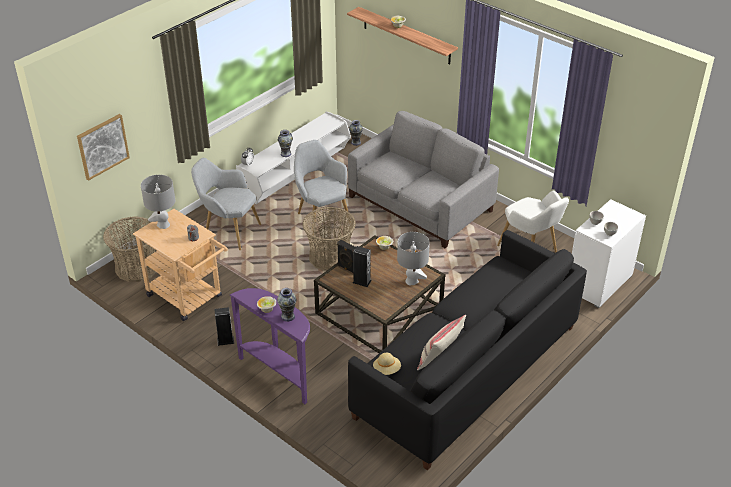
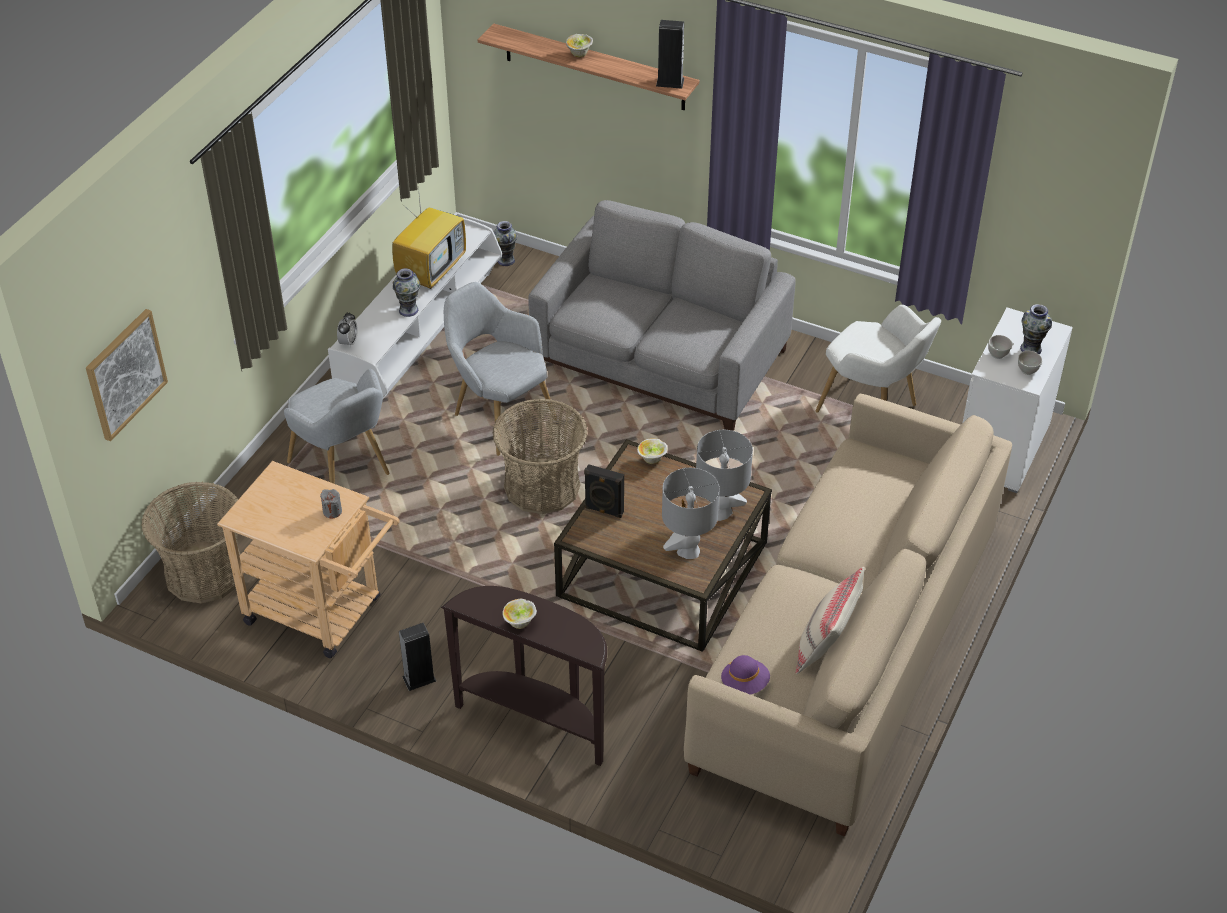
camera: 15 degrees left, 5 degrees up
grey table lamp [141,175,175,229] -> grey table lamp moved to [662,468,720,559]
grey armchair [191,158,261,250] -> grey armchair turned 135 degrees counterclockwise [284,369,390,484]
purple console table [230,288,310,404] -> brown console table [441,586,607,766]
vase [277,288,296,321] -> vase moved to [1020,304,1052,354]
black sofa [348,230,587,470] -> beige sofa [684,394,1012,837]
speaker [353,246,372,287] -> speaker moved to [656,20,684,89]
beige hat [373,353,401,375] -> purple hat [721,655,770,694]
none -> television [392,186,466,289]

